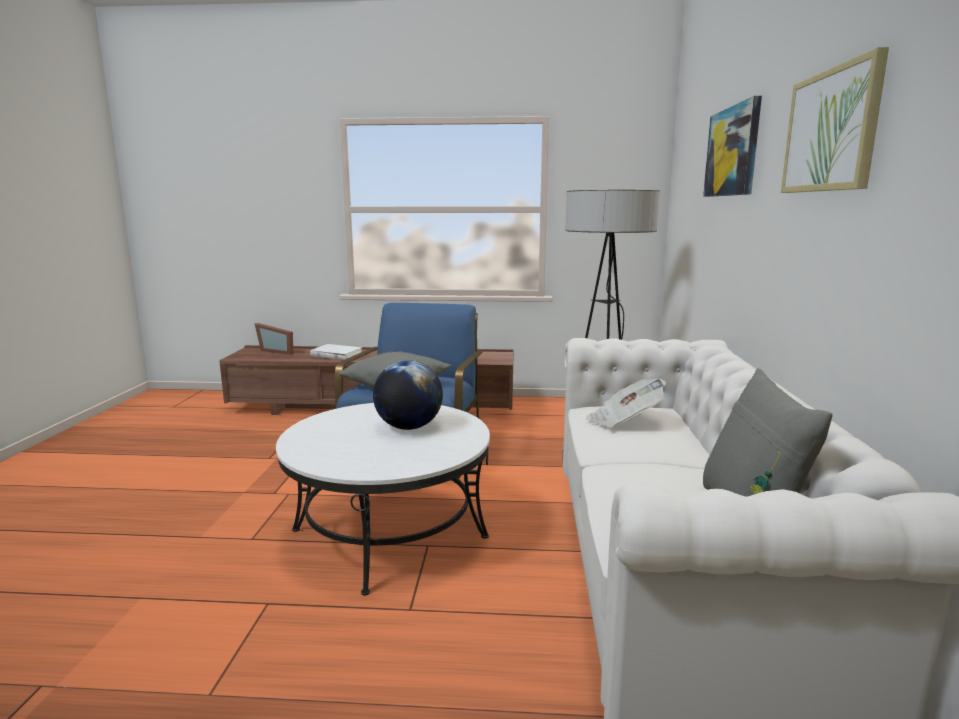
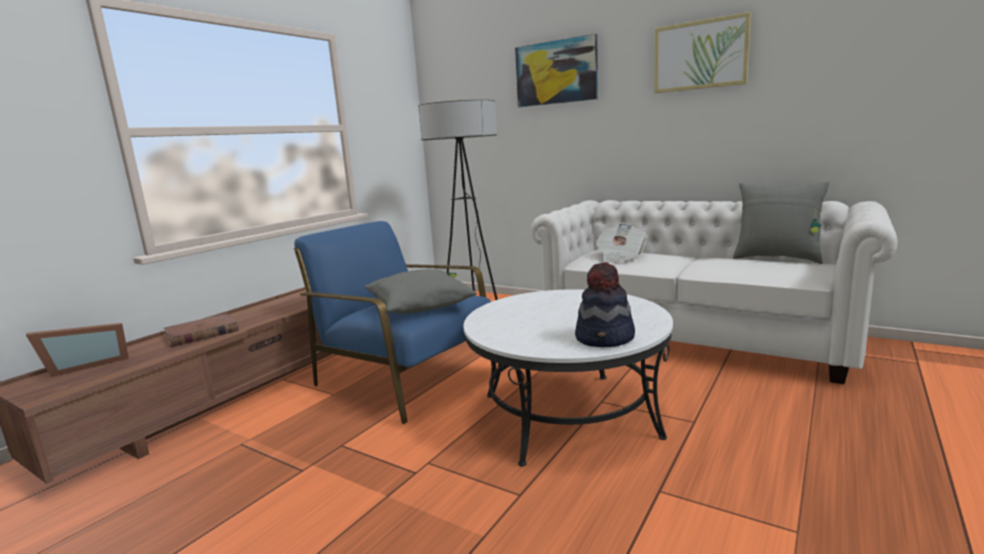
camera: 60 degrees left, 0 degrees up
white book [310,344,363,360] -> brown book [164,313,239,347]
globe [373,360,443,430] -> none
none -> hat [575,262,635,347]

